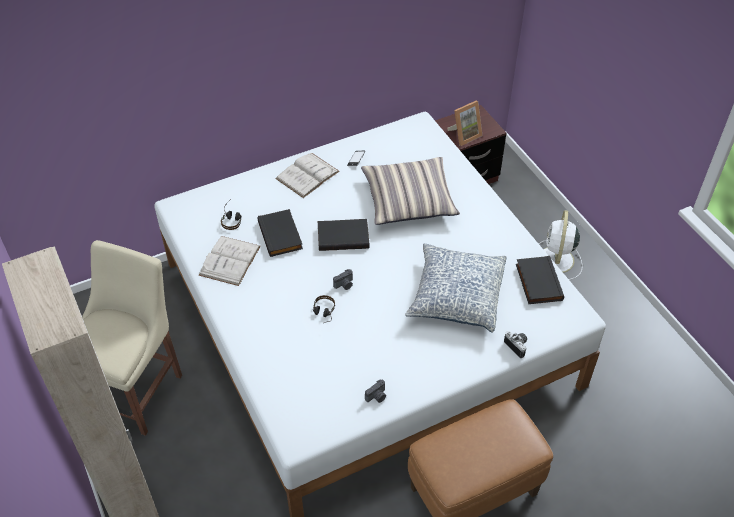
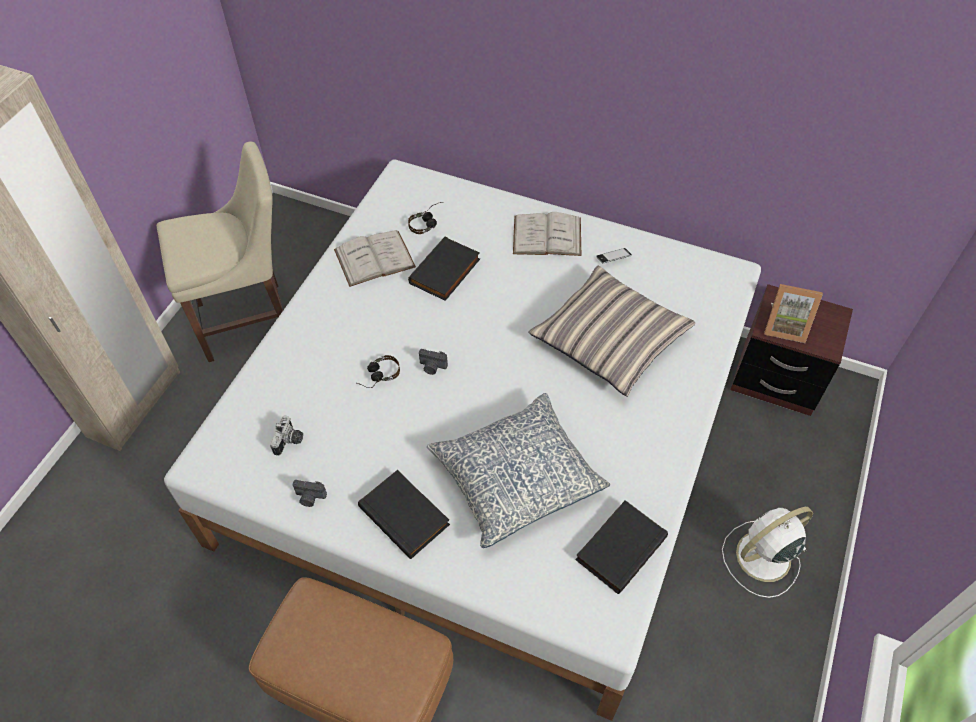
camera: 50 degrees right, 5 degrees up
black book [318,219,369,251] -> black book moved to [358,470,450,559]
camera [504,331,527,358] -> camera moved to [270,415,303,456]

